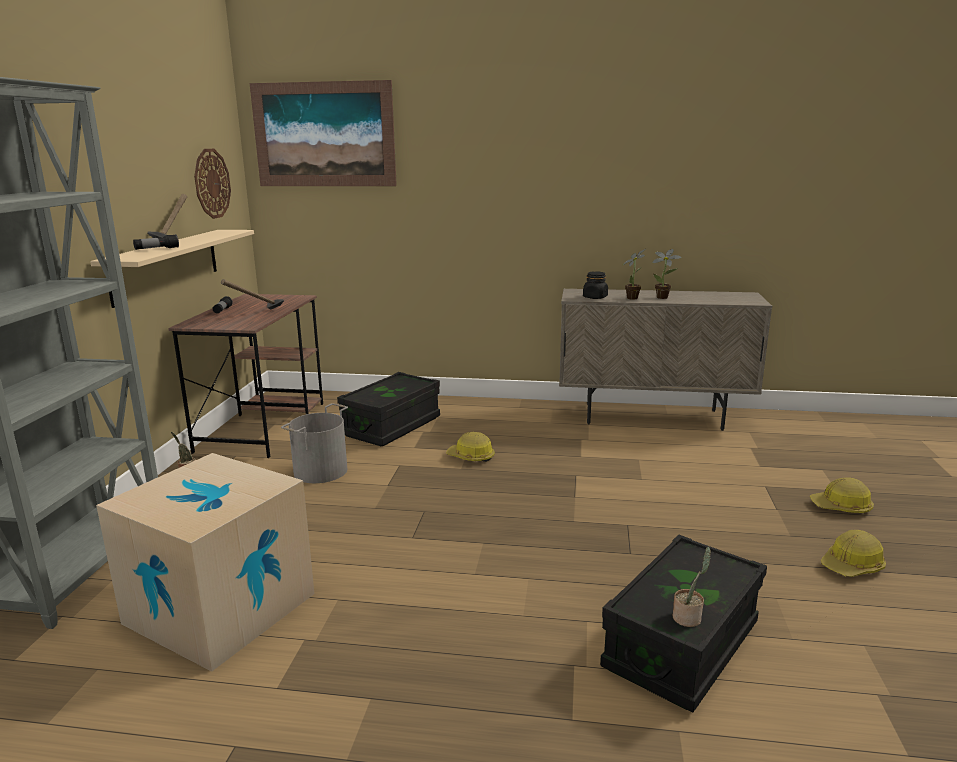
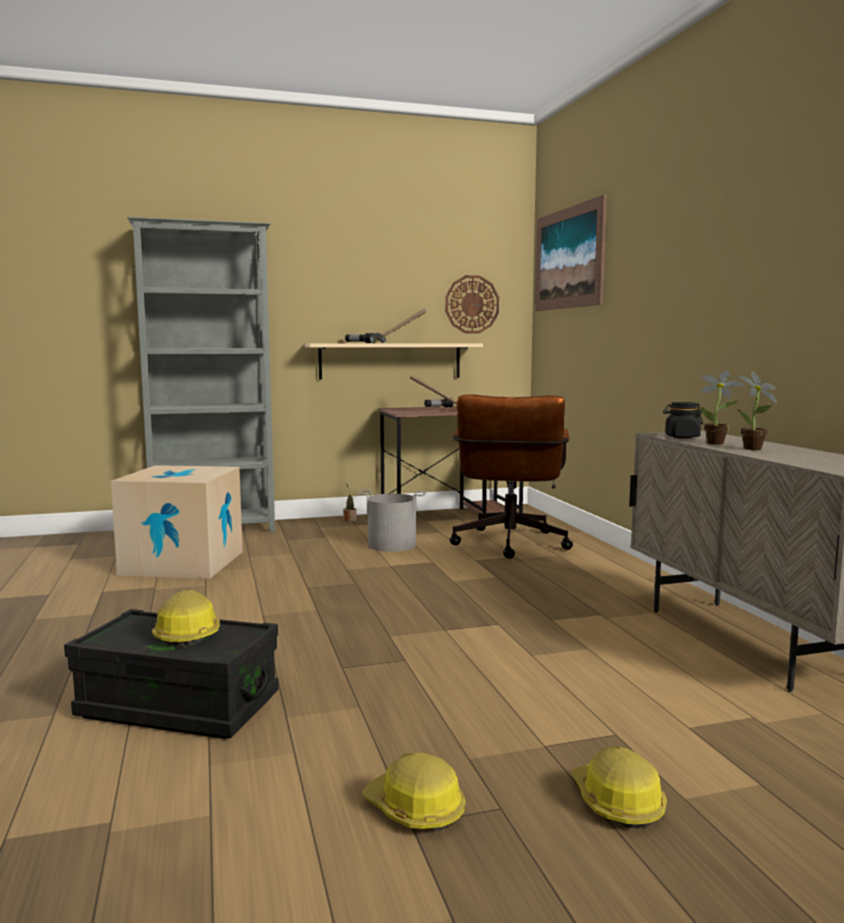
camera: 65 degrees right, 10 degrees down
black storage box [337,372,440,446] -> brown office chair [449,394,573,559]
hard hat [446,432,495,462] -> hard hat moved to [152,590,220,648]
potted plant [673,547,711,627] -> none

